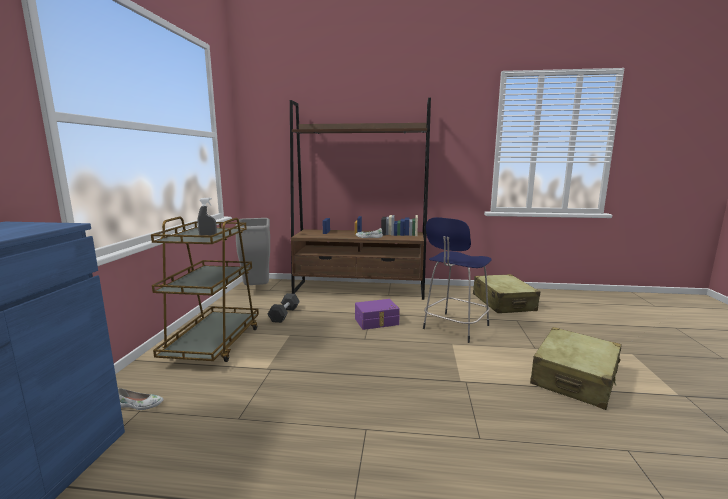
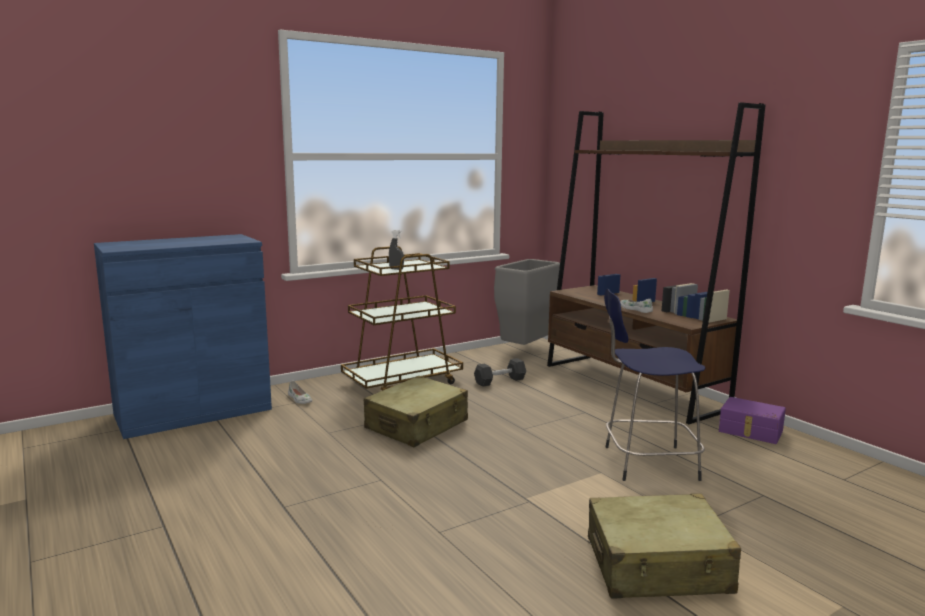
camera: 50 degrees right, 0 degrees up
purple storage box [355,299,400,330] -> purple storage box moved to [719,397,786,444]
beige suitcase [473,274,540,313] -> beige suitcase moved to [364,376,468,447]

